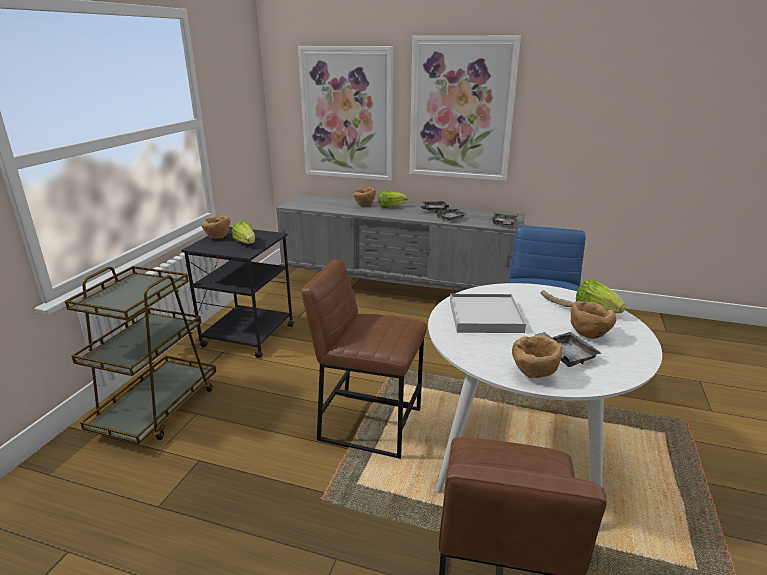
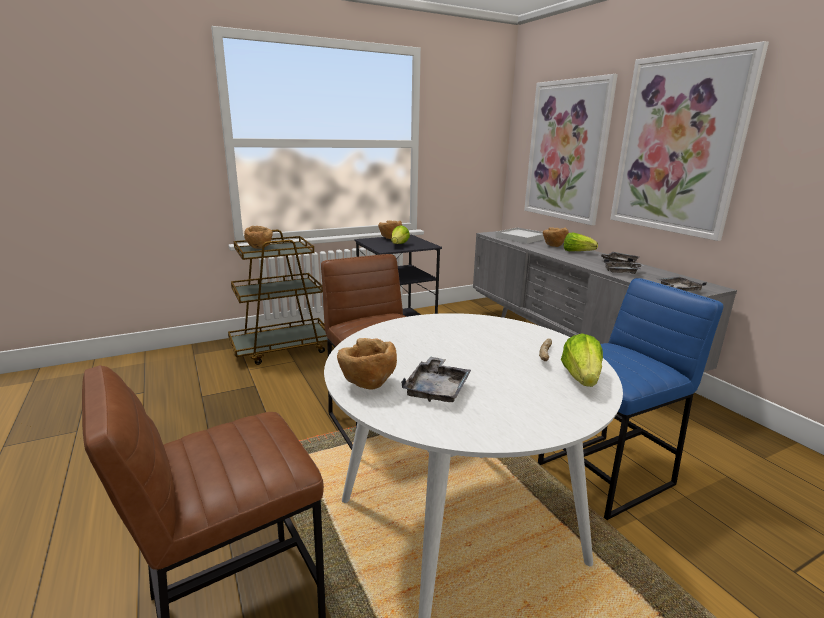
camera: 45 degrees right, 5 degrees down
white tray [450,294,526,333] -> white tray moved to [495,228,544,244]
brown bowl [571,301,616,339] -> brown bowl moved to [244,226,273,249]

